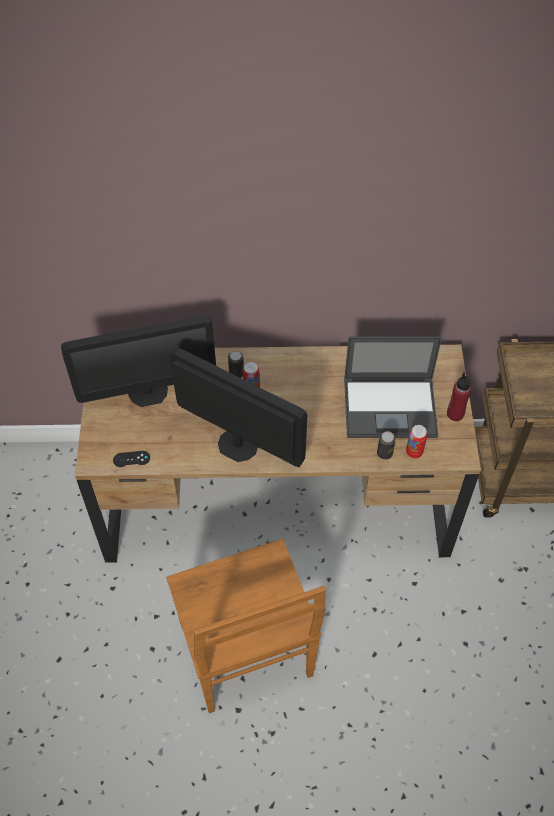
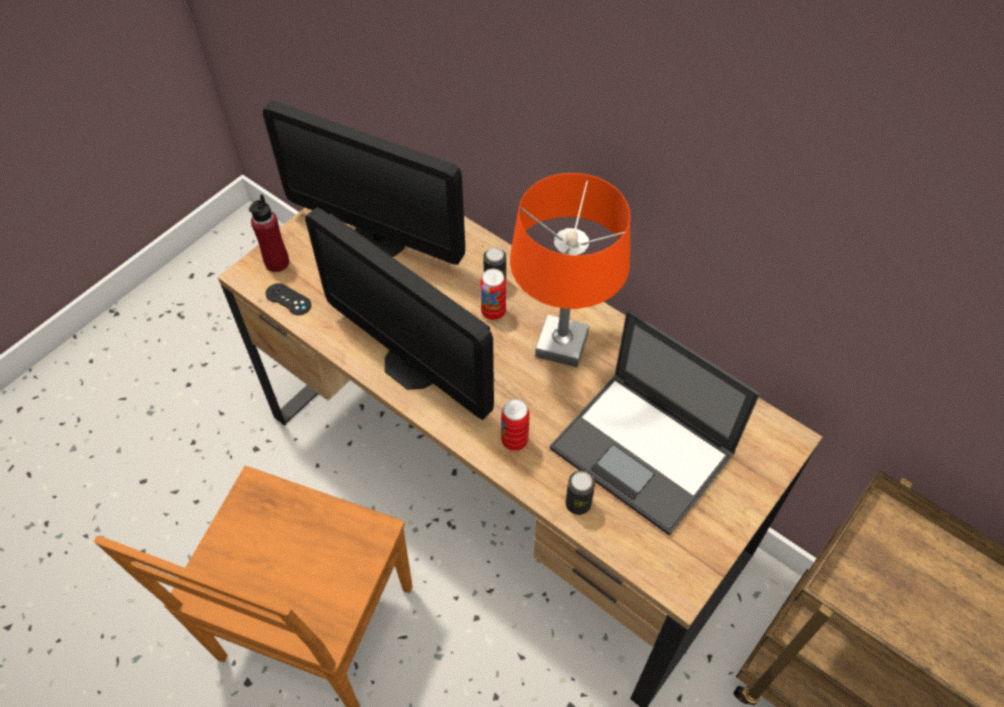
camera: 40 degrees right, 0 degrees up
monitor [170,347,307,467] -> monitor turned 150 degrees clockwise [305,207,494,420]
can [406,425,427,459] -> can moved to [501,399,530,451]
red bottle [447,372,472,421] -> red bottle moved to [249,194,289,272]
none -> orange table lamp [510,173,630,367]

